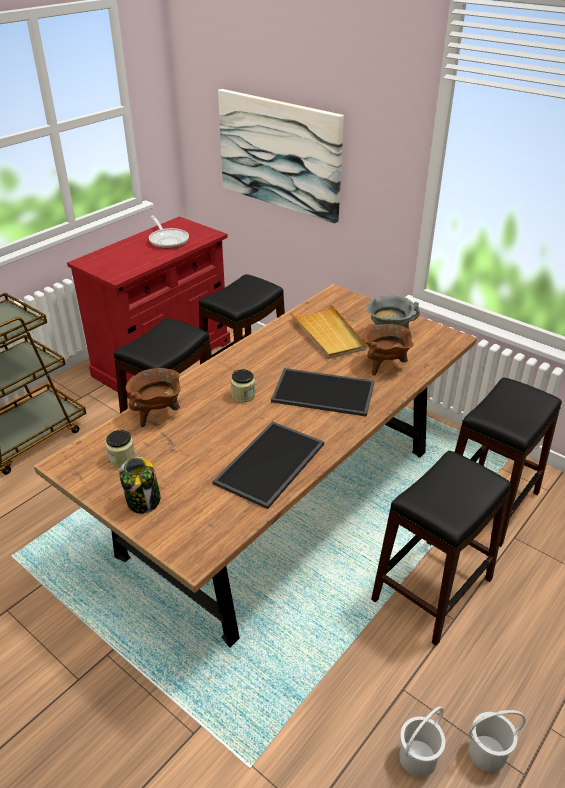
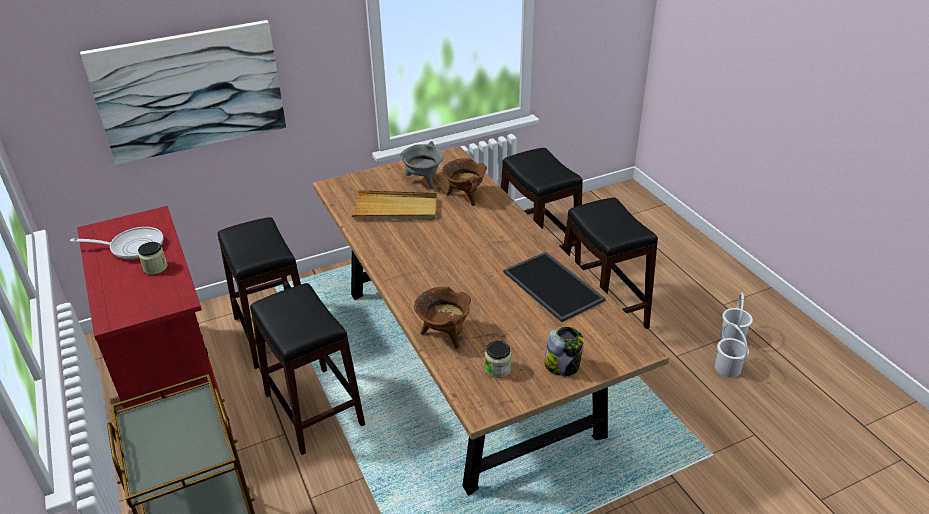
camera: 65 degrees left, 0 degrees up
jar [231,369,255,402] -> jar moved to [138,242,168,275]
tray [271,368,375,417] -> none

